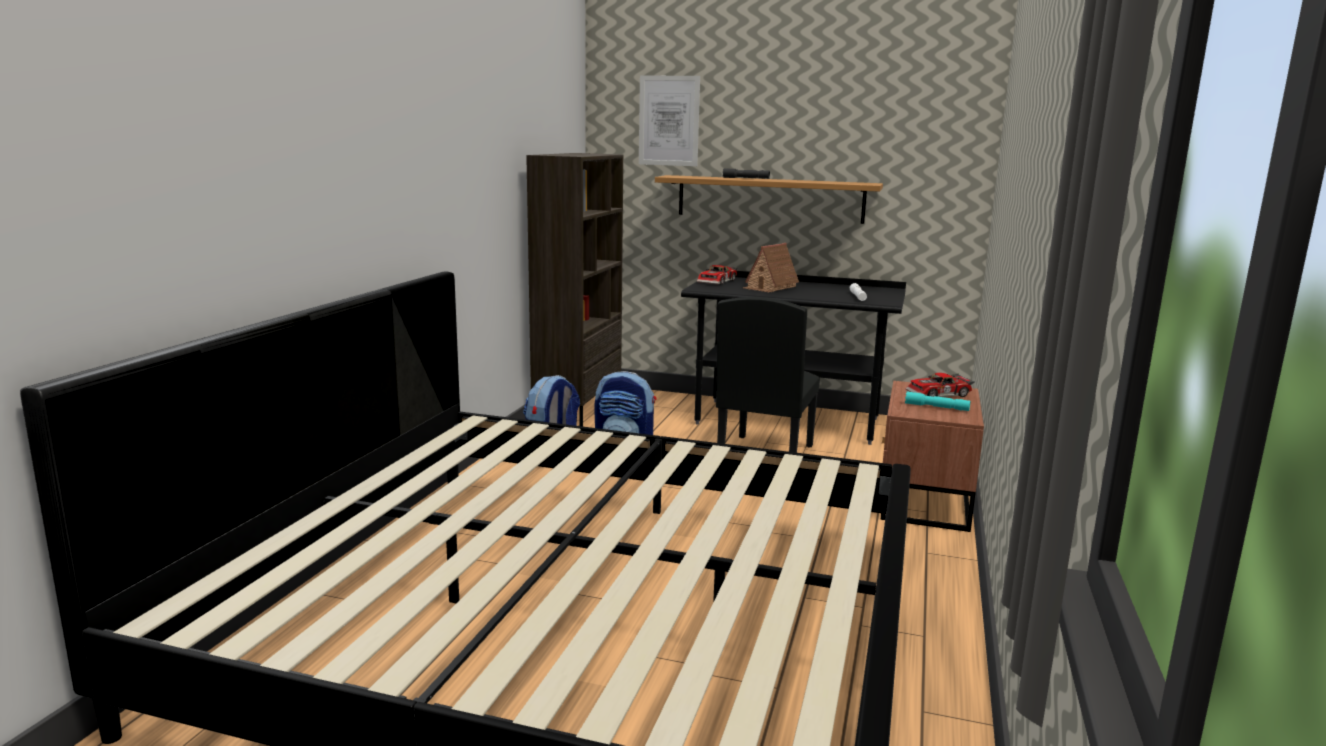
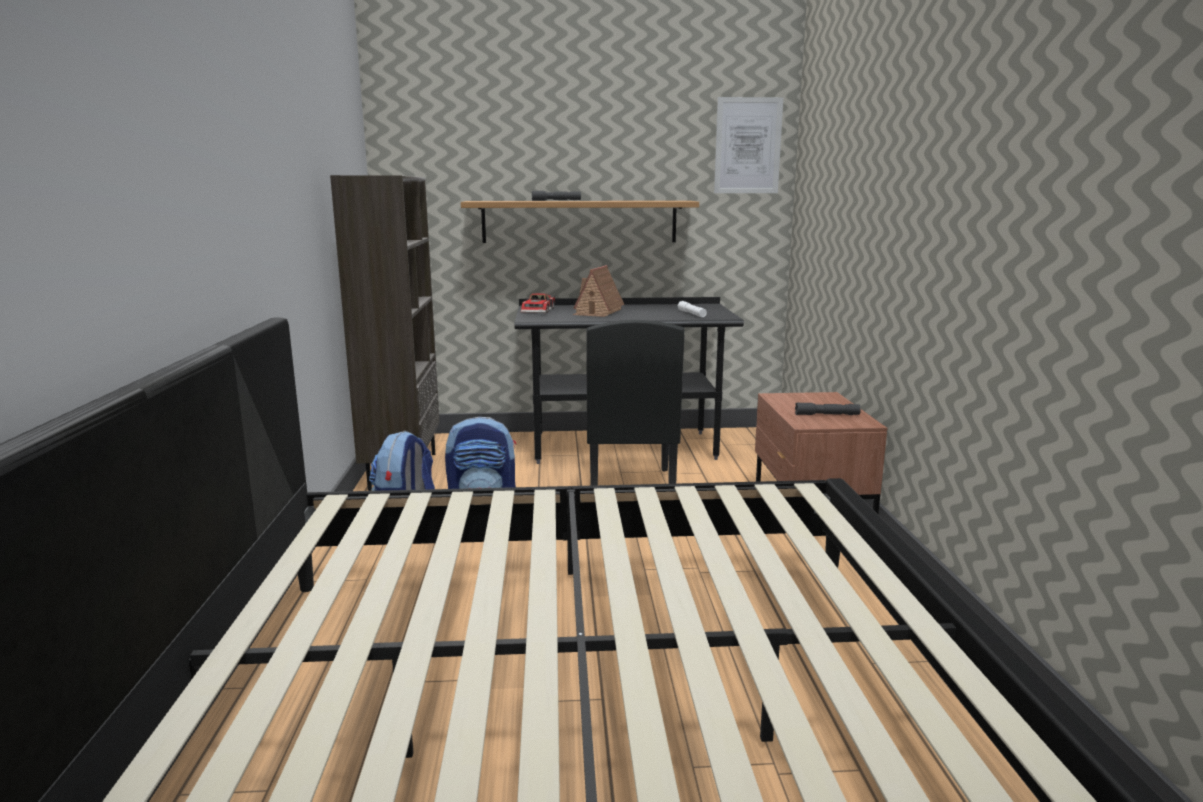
camera: 20 degrees left, 0 degrees up
picture [639,75,700,166] -> picture moved to [714,97,783,193]
turquoise flashlight [905,391,970,411] -> grey flashlight [795,402,861,415]
toy car [906,373,975,397] -> none

